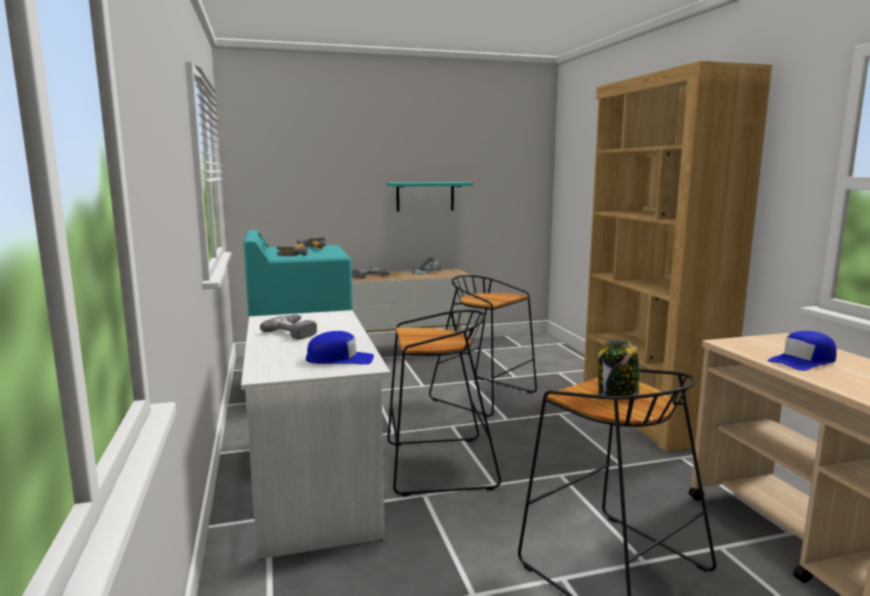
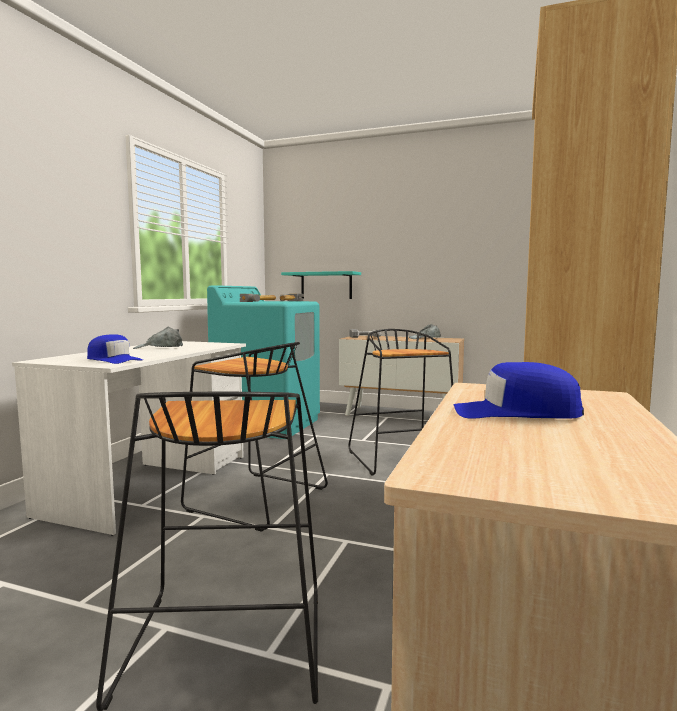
camera: 35 degrees right, 5 degrees down
power drill [260,315,317,340] -> grey cap [133,327,183,349]
turquoise shelf [386,182,473,211] -> turquoise shelf moved to [281,271,361,299]
jar [598,340,640,396] -> none

